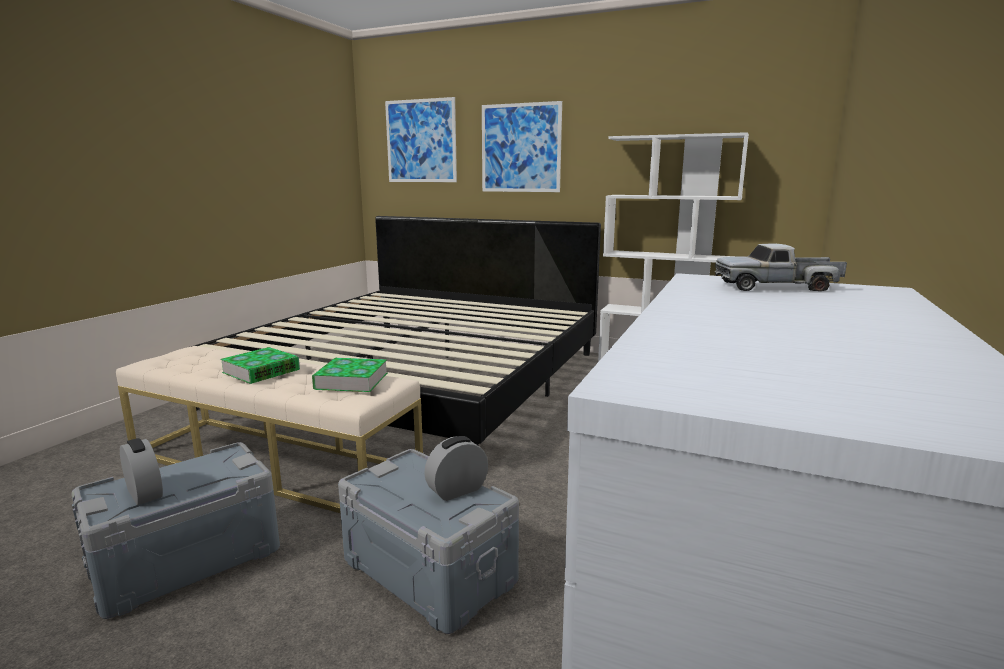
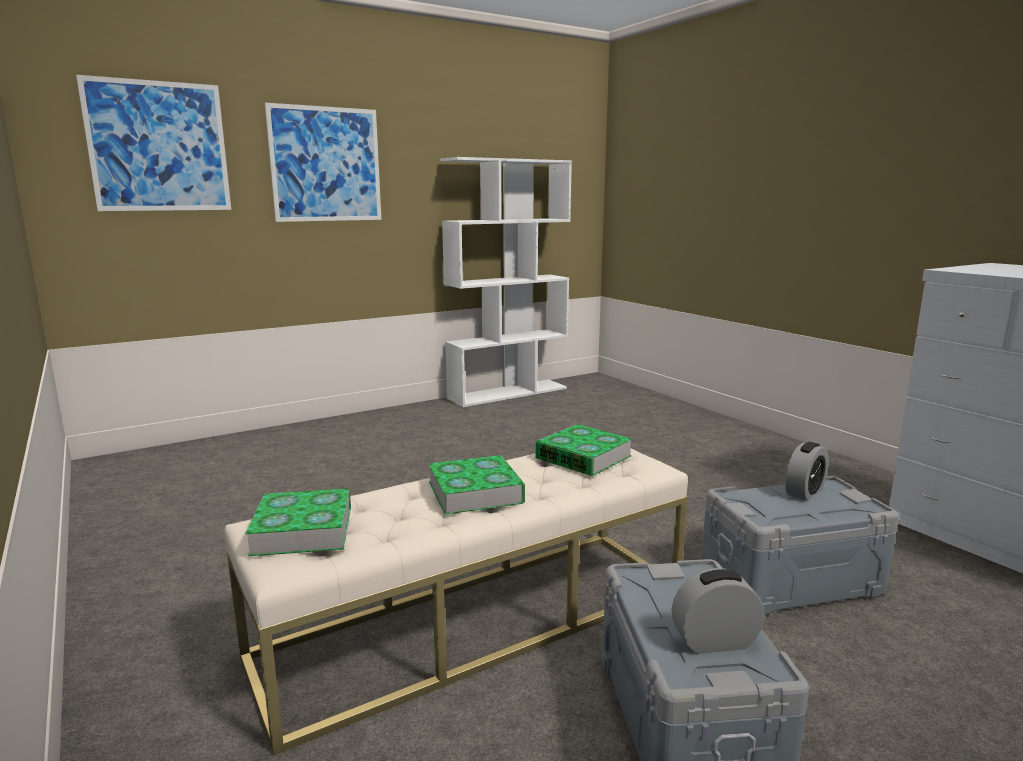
camera: 55 degrees left, 0 degrees up
bed [191,216,601,445] -> none
alarm clock [424,436,488,501] -> alarm clock turned 135 degrees counterclockwise [785,442,829,501]
toy truck [714,244,847,291] -> none
none -> book [245,488,351,556]

